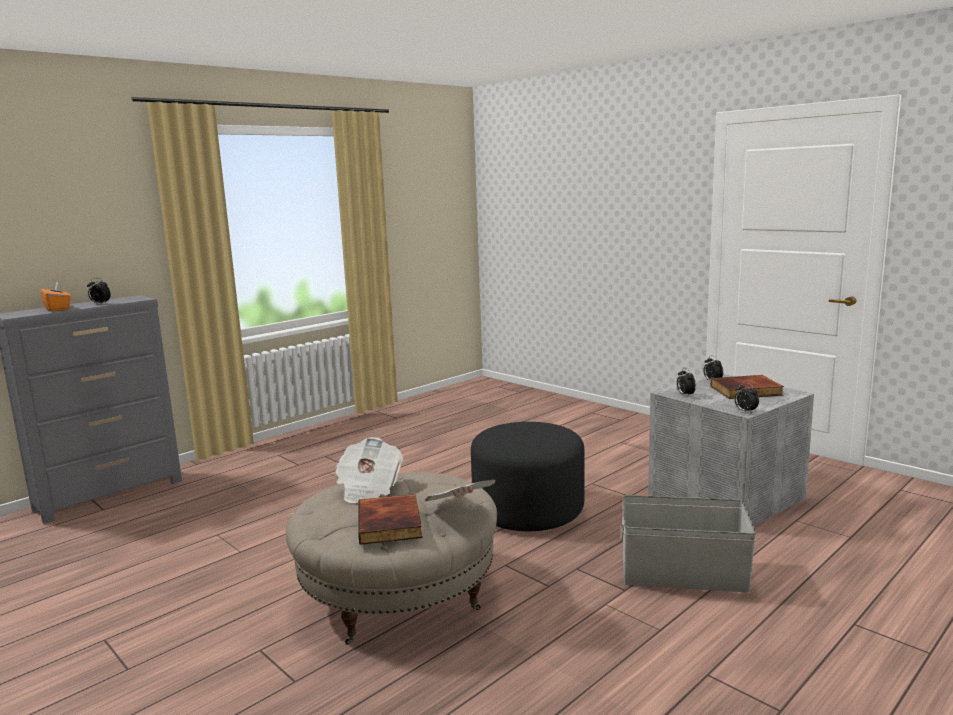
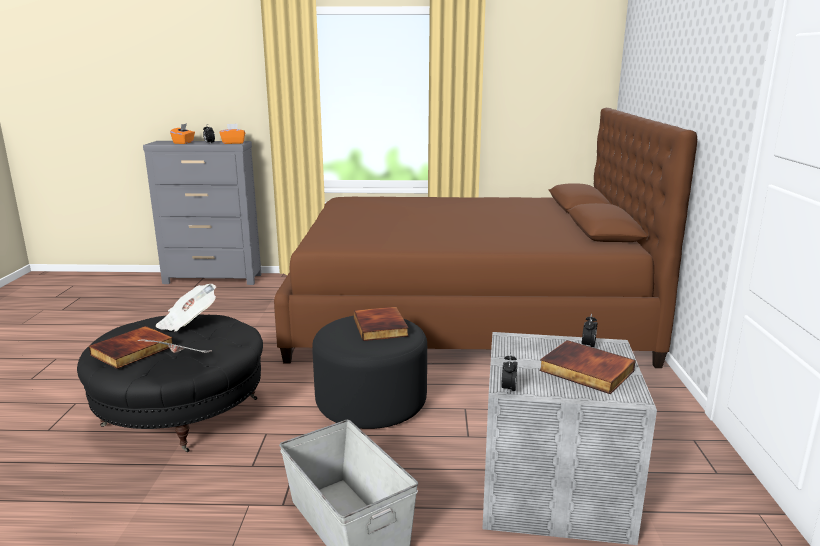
camera: 45 degrees right, 5 degrees up
beige ottoman [286,472,497,645] -> black ottoman [77,314,263,452]
alarm clock [677,368,696,397] -> none
none -> orange tissue box [219,124,245,144]
none -> brown bed [274,108,697,368]
none -> book [354,307,409,341]

